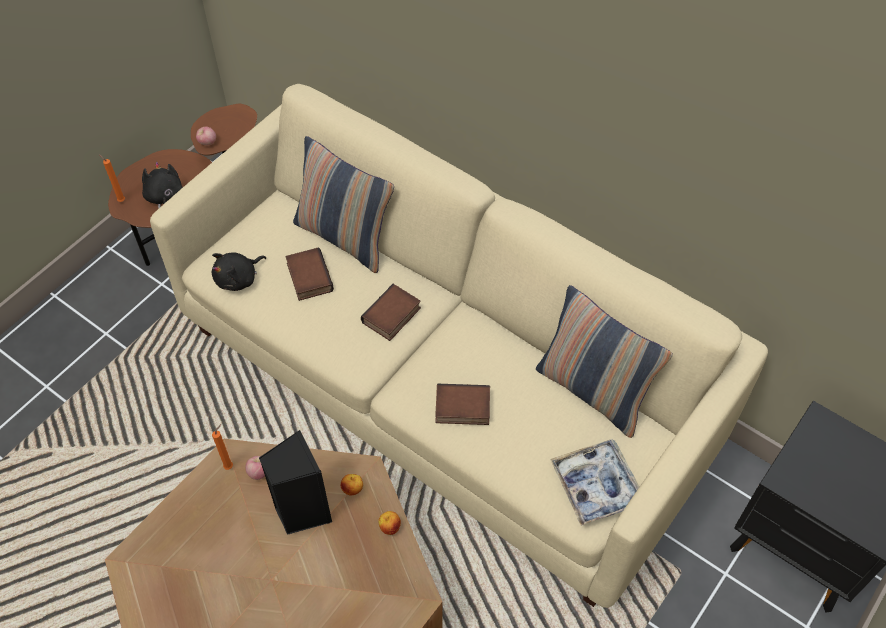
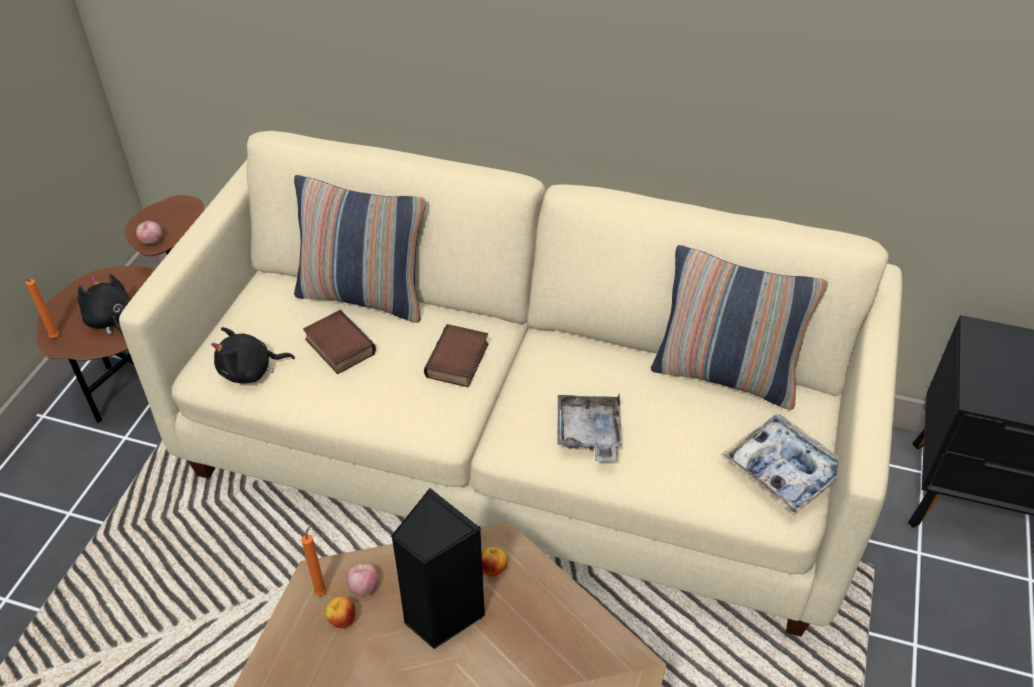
camera: 20 degrees left, 10 degrees down
black plush toy [212,252,266,291] -> black plush toy turned 45 degrees clockwise [211,327,295,383]
apple [378,511,401,535] -> apple moved to [325,596,356,628]
book [435,384,490,425] -> grey tray [557,393,622,462]

